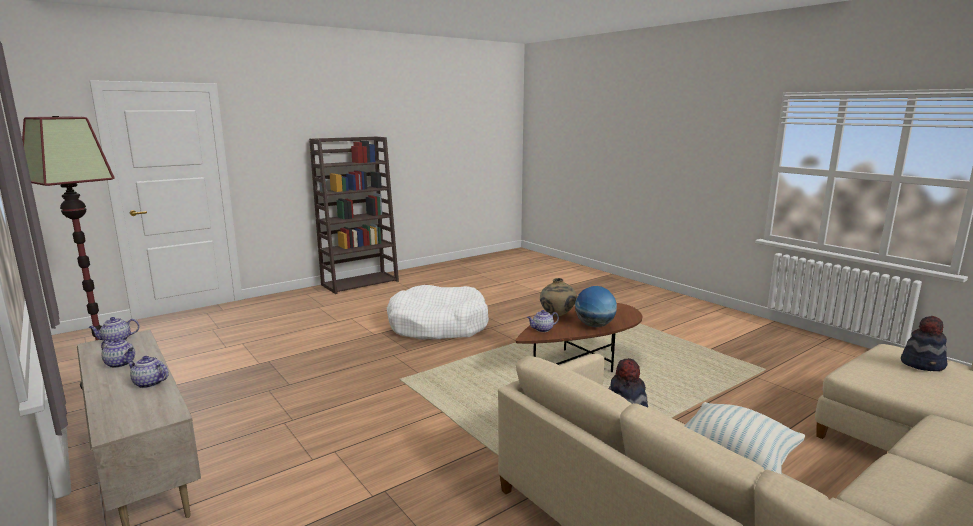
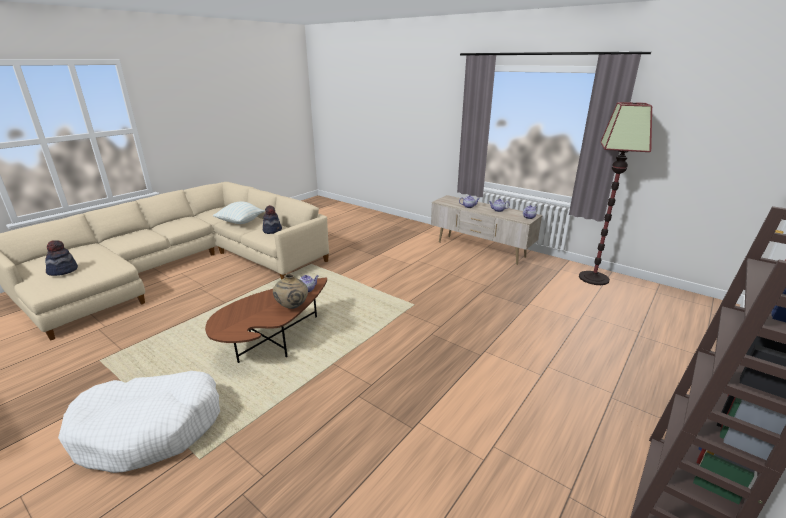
camera: 165 degrees right, 10 degrees up
white dog bed [387,285,489,340] -> white dog bed moved to [58,371,220,473]
globe [575,286,617,327] -> none

